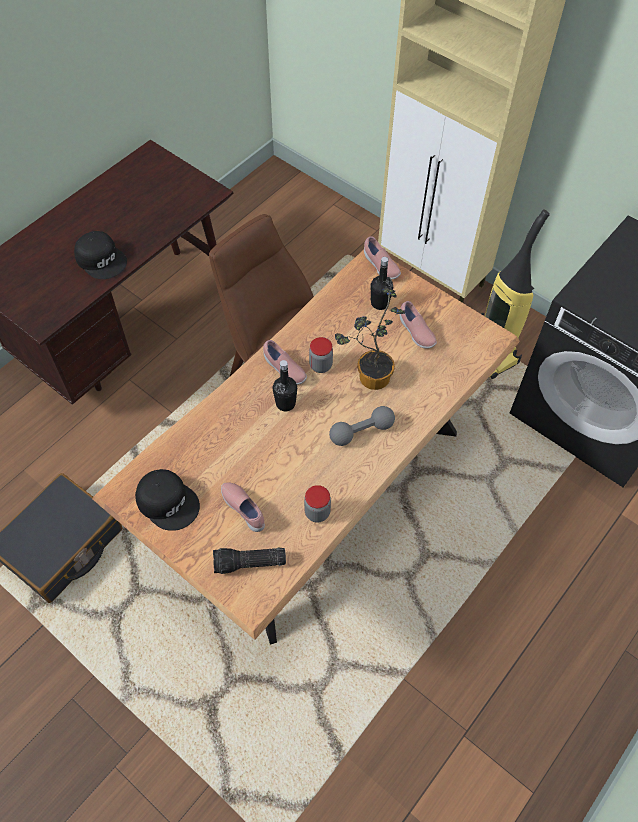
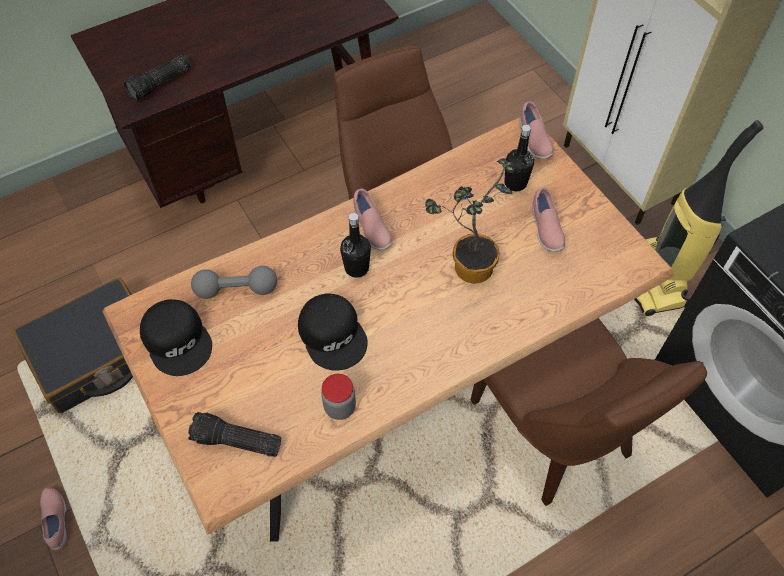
camera: 20 degrees right, 0 degrees up
black cap [74,231,127,279] -> black cap moved to [298,294,368,371]
pink shoe [221,482,265,532] -> pink shoe moved to [40,488,67,550]
jar [309,337,333,373] -> none
grey dumbbell [329,406,395,446] -> grey dumbbell moved to [191,266,277,299]
none -> flashlight [123,55,191,101]
none -> brown chair [471,318,707,506]

